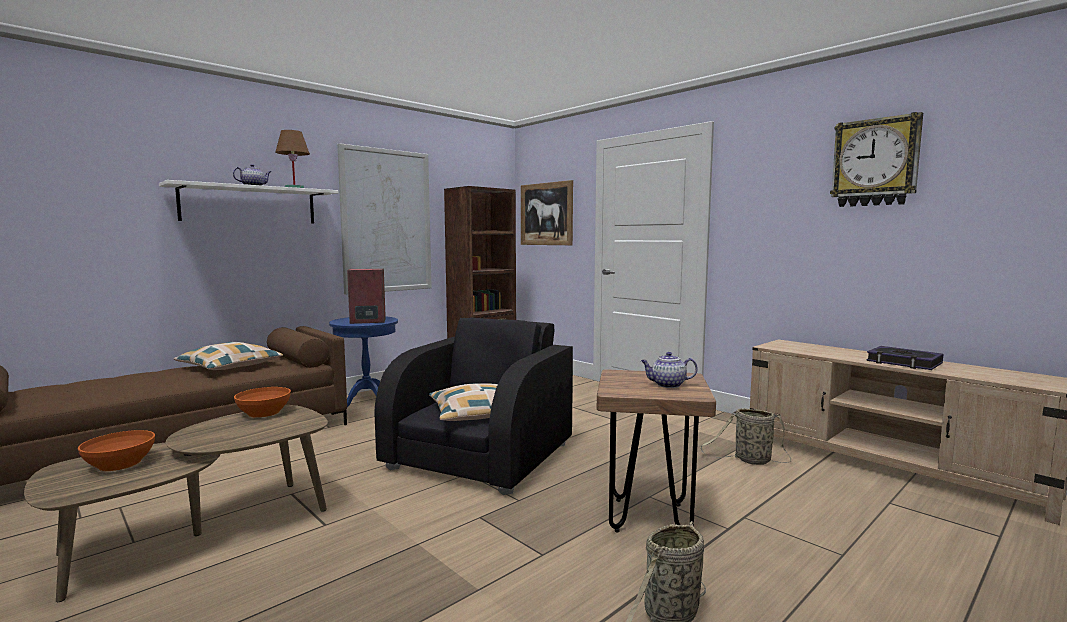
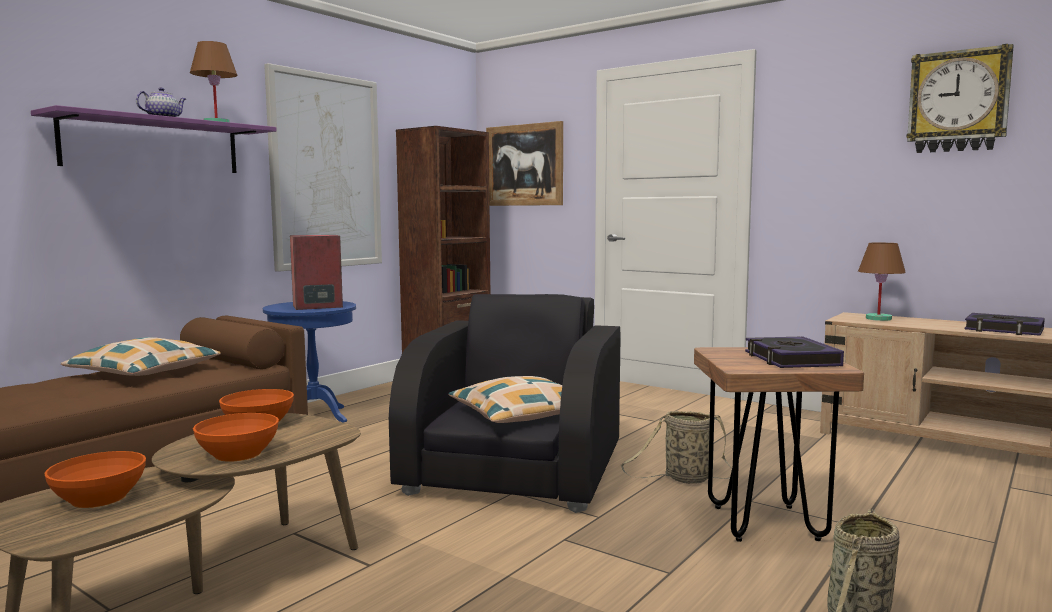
camera: 10 degrees left, 0 degrees up
white shelf [159,180,339,223] -> purple shelf [31,105,276,173]
teapot [641,352,698,388] -> book [745,336,844,368]
basket [700,408,791,465] -> basket moved to [621,411,732,484]
none -> orange bowl [193,413,279,462]
none -> brown table lamp [858,243,906,321]

